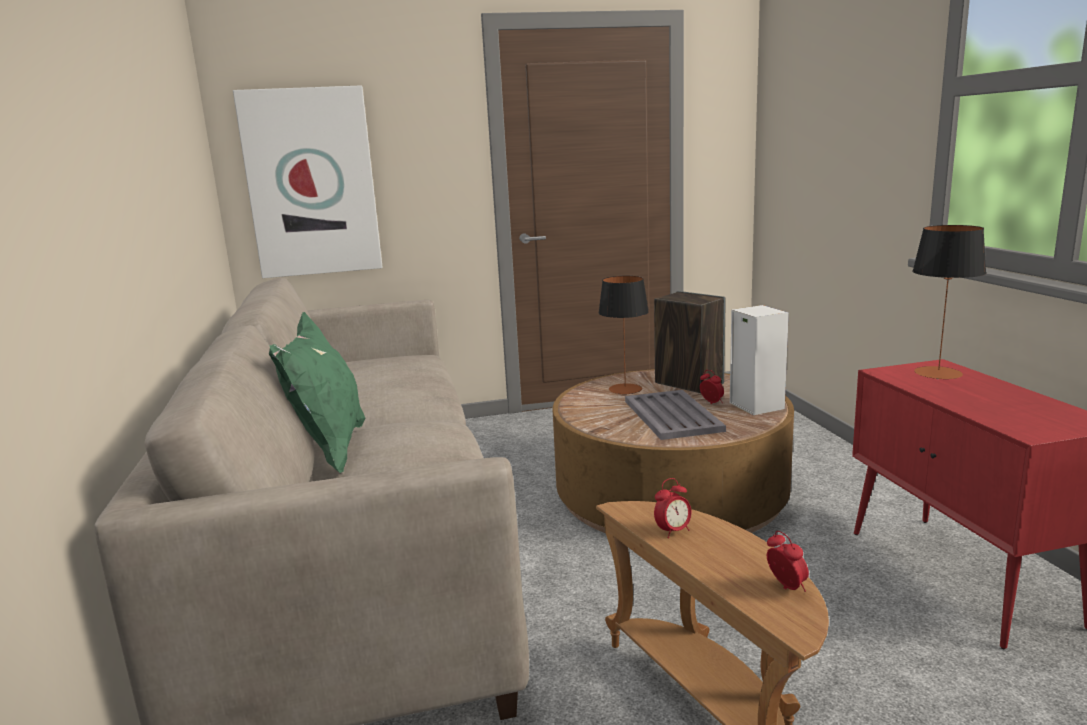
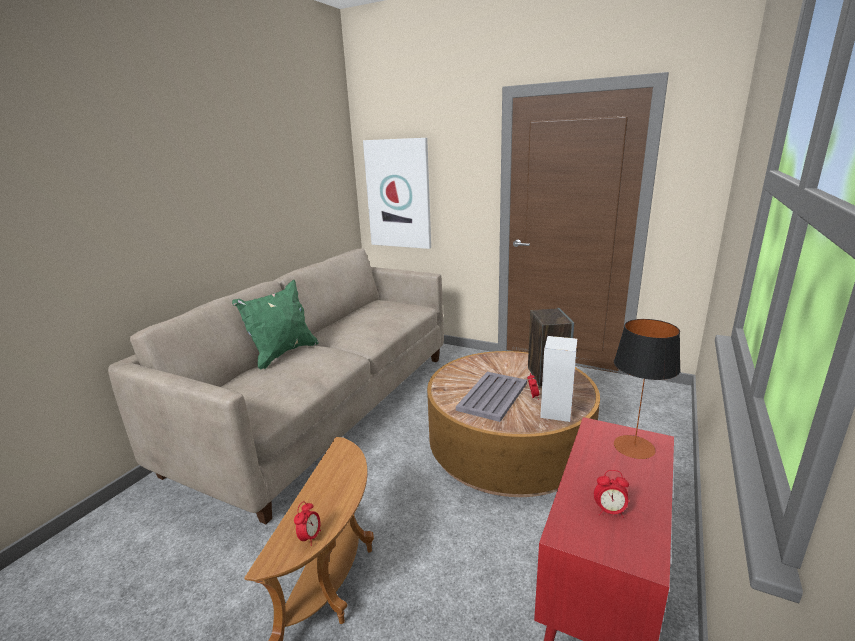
camera: 40 degrees right, 5 degrees up
table lamp [598,276,649,394] -> none
alarm clock [654,478,691,538] -> alarm clock moved to [594,470,629,518]

